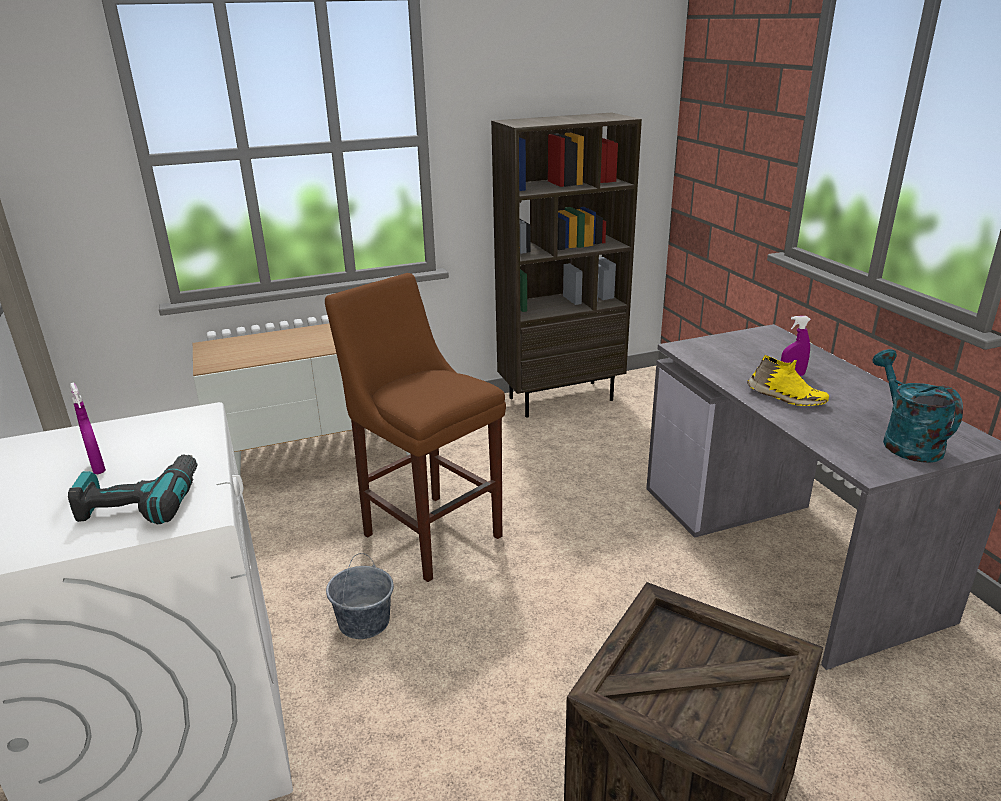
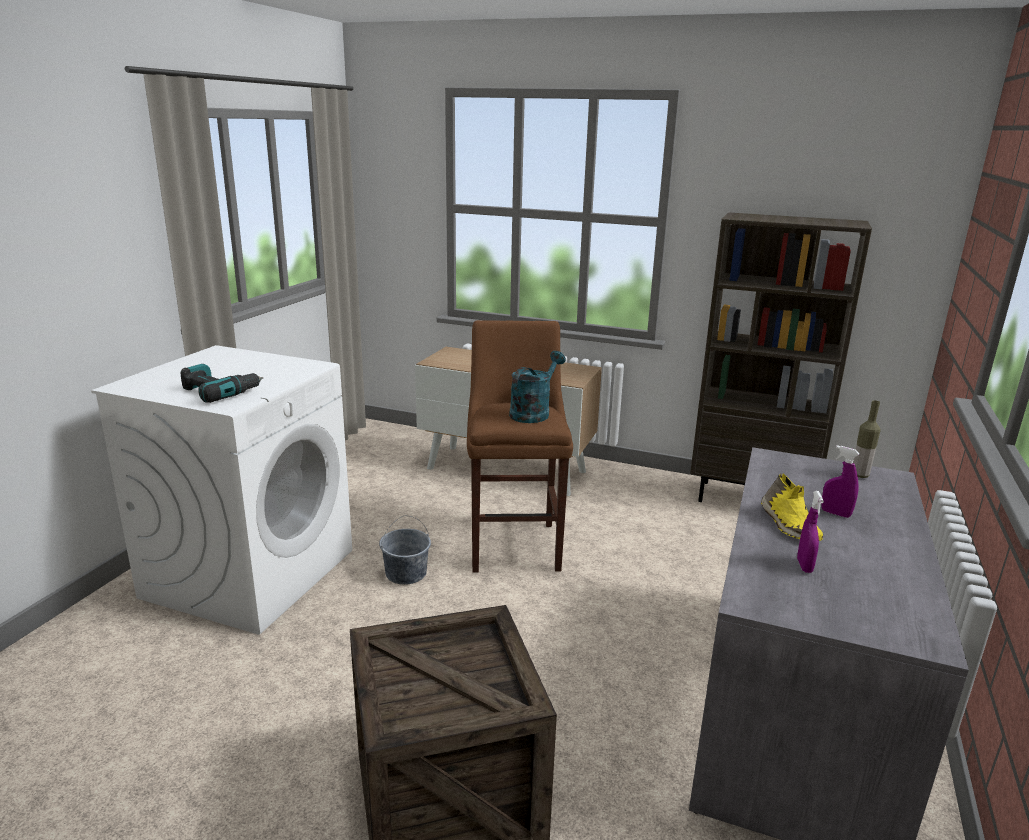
camera: 40 degrees right, 5 degrees down
purple spray bottle [70,382,106,474] -> purple spray bottle moved to [797,491,824,573]
turquoise watering can [872,349,963,463] -> turquoise watering can moved to [509,351,566,423]
none -> bottle [853,400,880,478]

